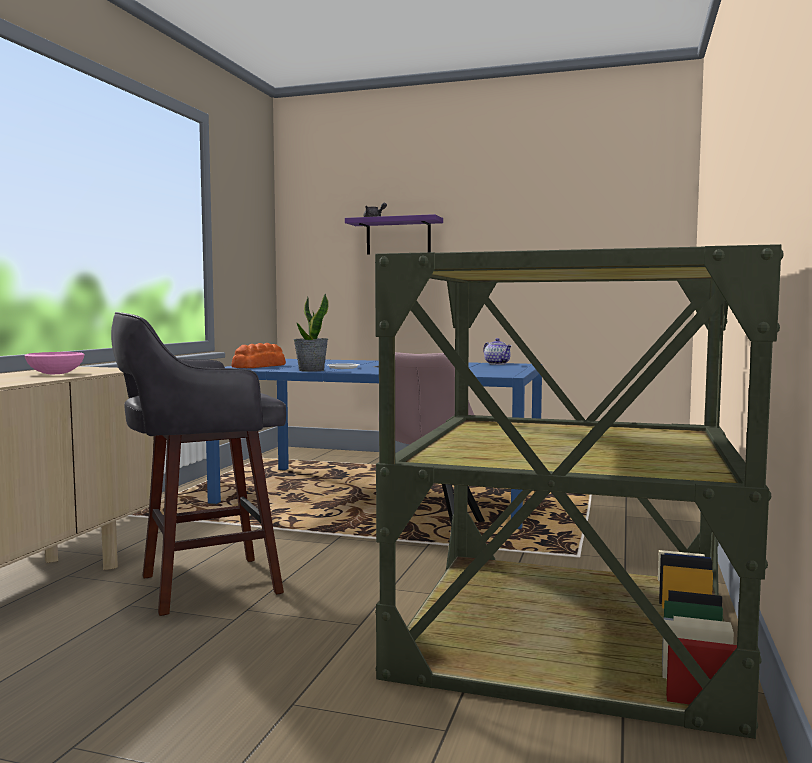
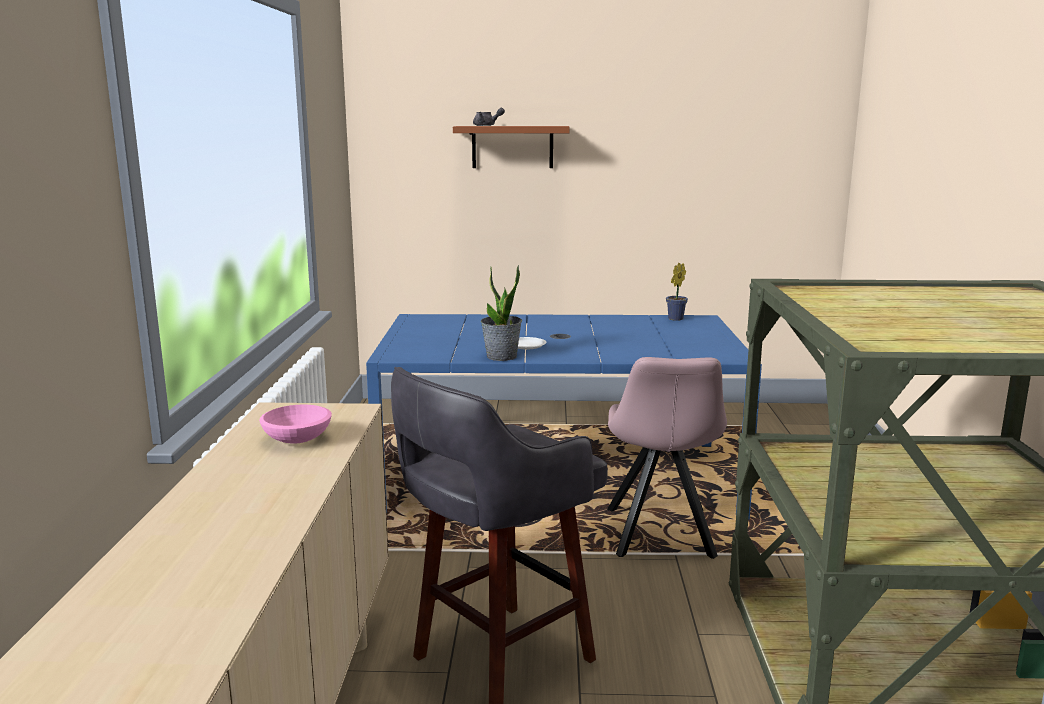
camera: 15 degrees left, 10 degrees up
bread [231,343,286,368] -> none
purple shelf [345,214,443,255] -> brown shelf [453,126,570,168]
teapot [483,338,512,365] -> potted plant [666,263,688,321]

